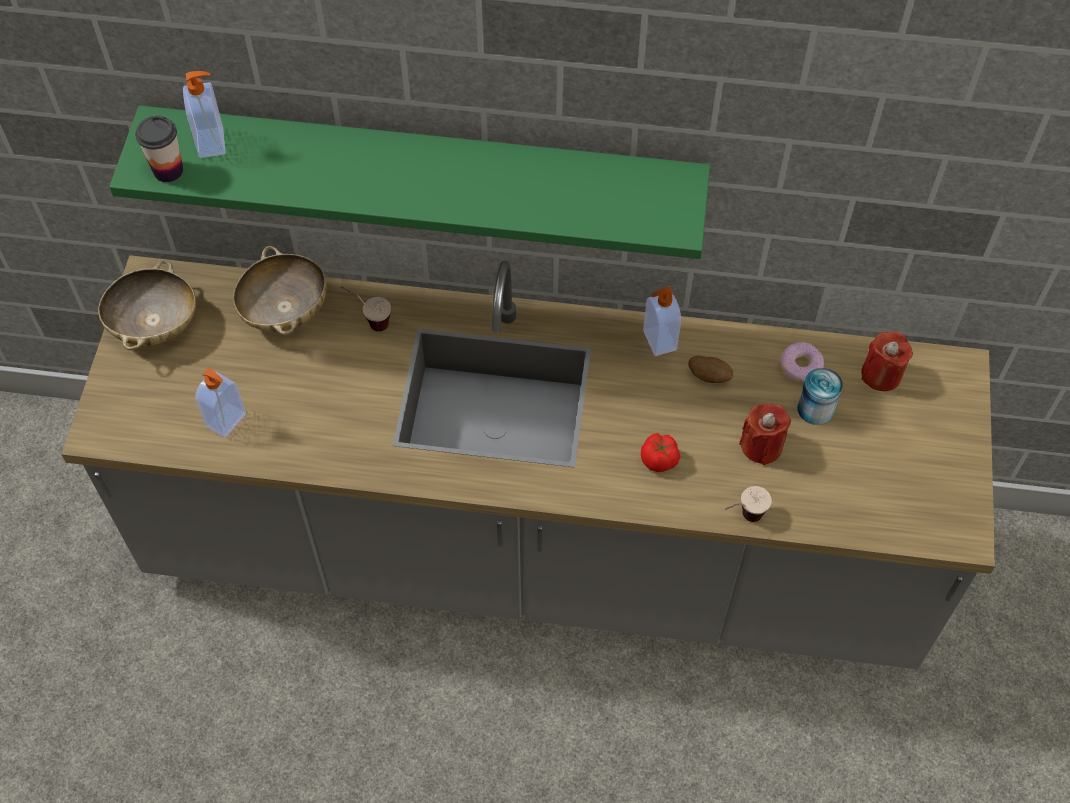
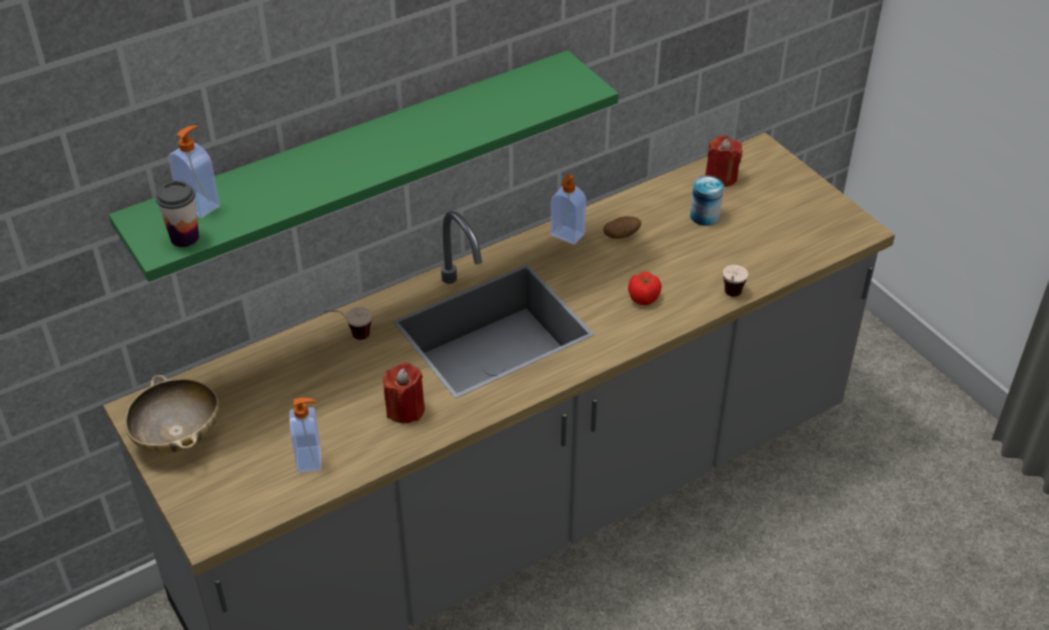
camera: 40 degrees left, 15 degrees down
beige bowl [233,246,327,335] -> none
red candle [739,404,791,465] -> red candle moved to [383,362,425,423]
donut [780,342,824,382] -> none

